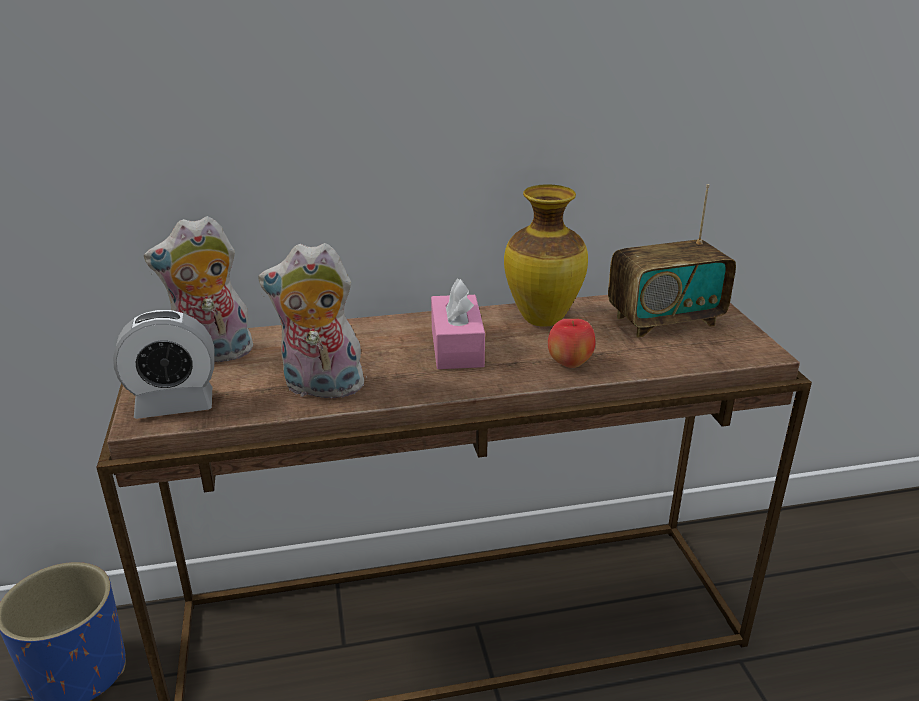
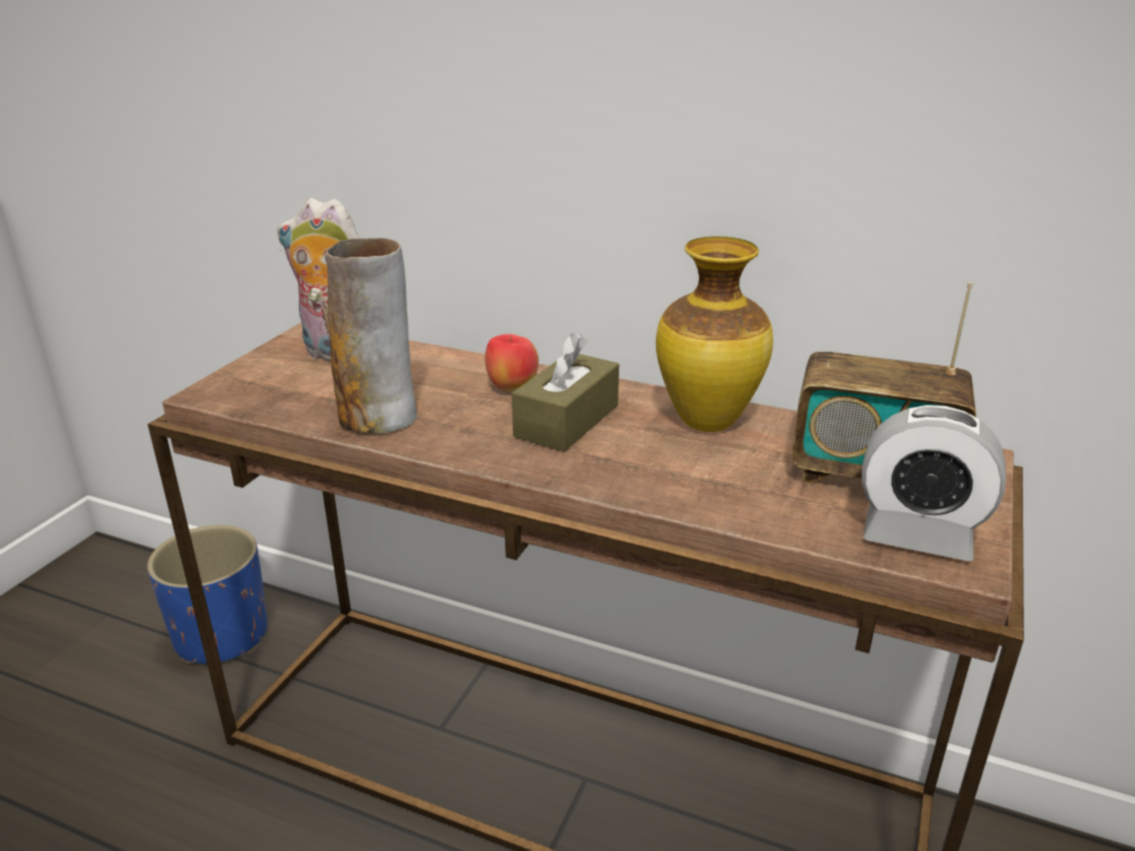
camera: 35 degrees right, 0 degrees up
alarm clock [113,310,215,419] -> alarm clock moved to [862,405,1006,561]
plush toy [258,243,367,398] -> vase [326,238,417,434]
pink tissue box [431,279,485,369] -> brown tissue box [512,334,619,452]
apple [548,319,596,368] -> apple moved to [485,334,539,392]

